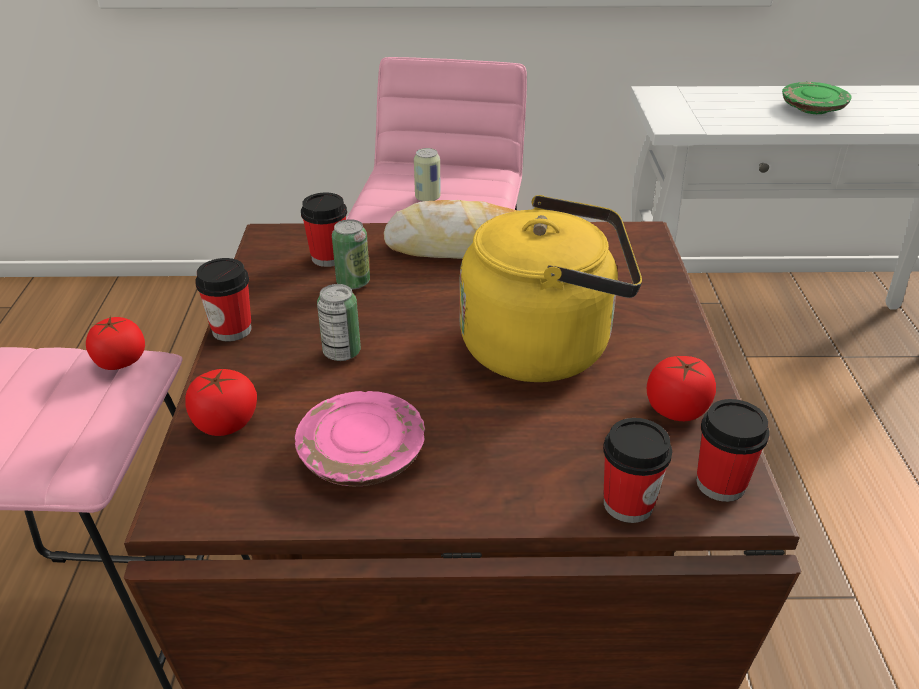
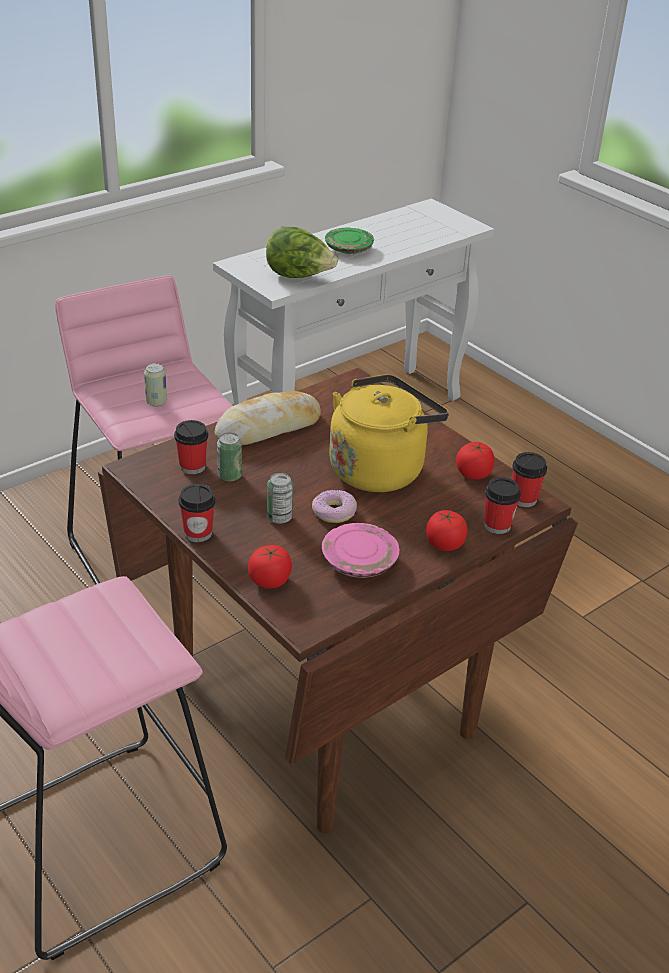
camera: 40 degrees left, 0 degrees up
tomato [86,316,145,370] -> tomato moved to [426,510,467,551]
none -> lettuce [266,227,338,278]
none -> donut [312,490,357,523]

